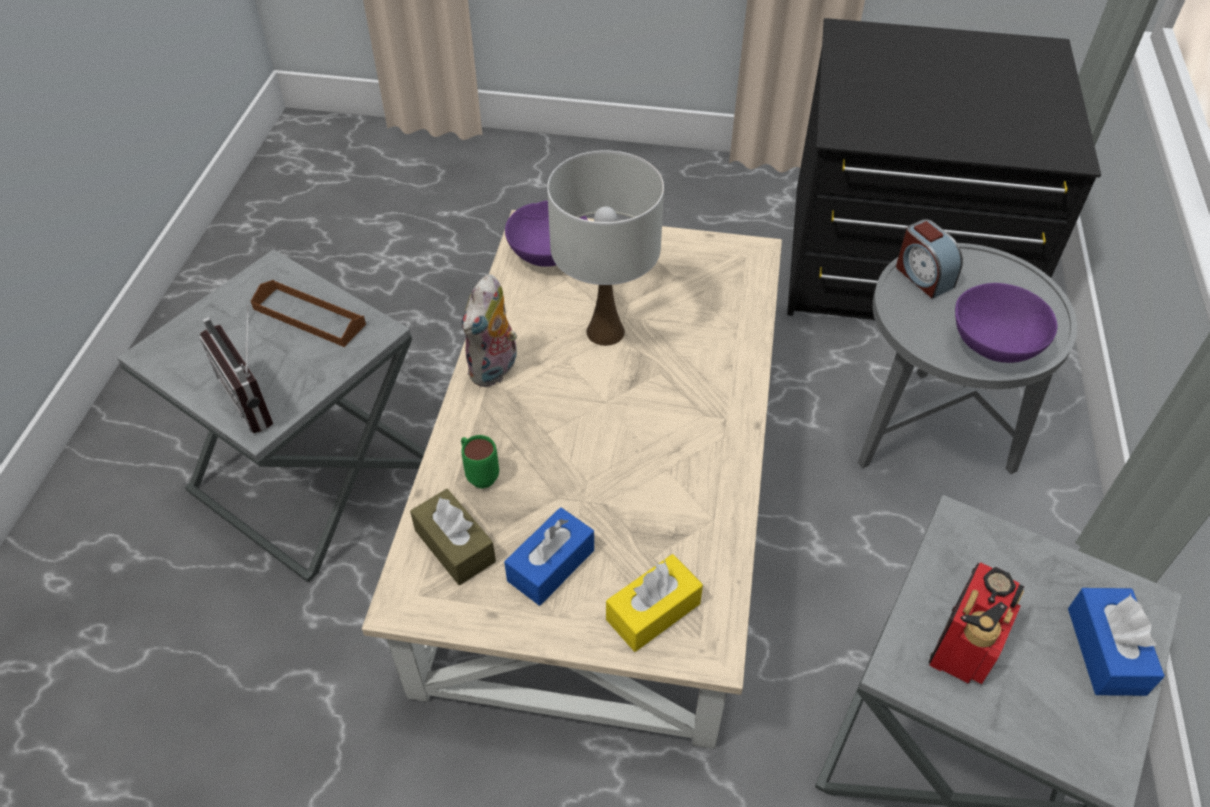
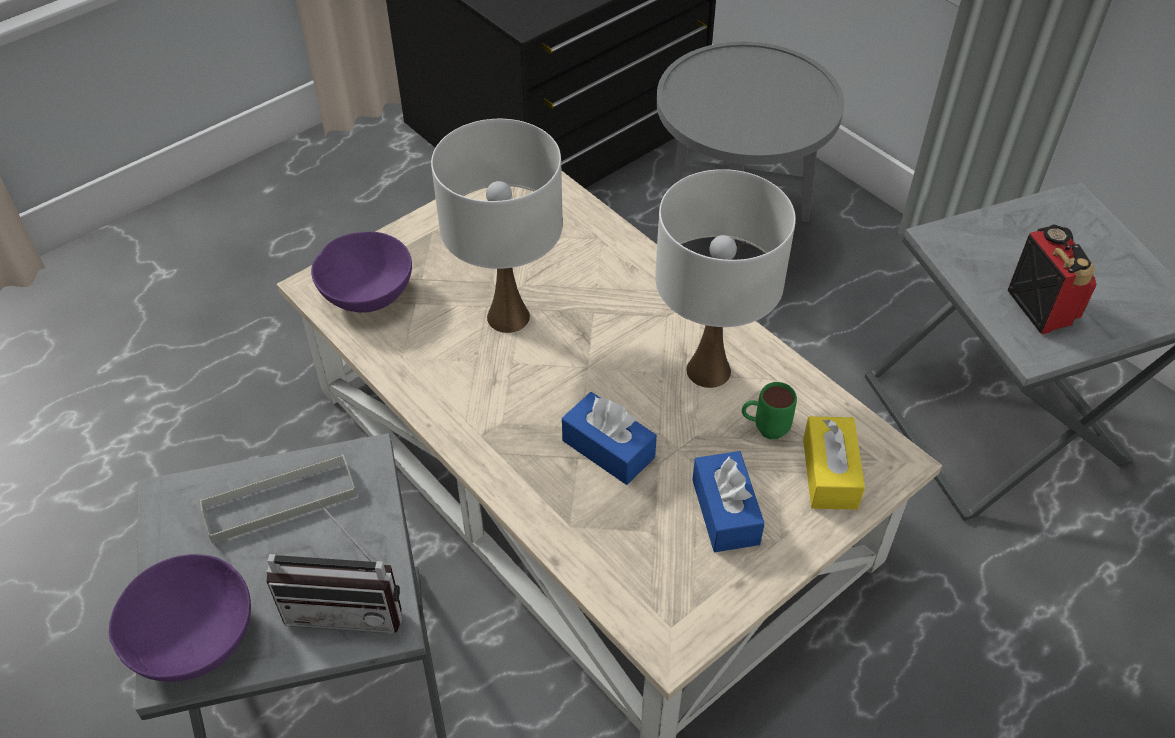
camera: 50 degrees left, 0 degrees up
brown tray [251,280,366,347] -> grey tray [200,454,357,544]
brown tissue box [410,489,496,585] -> none
green mug [461,435,499,489] -> green mug moved to [742,382,797,439]
plush toy [462,274,517,387] -> none
alarm clock [896,219,963,299] -> none
purple bowl [955,283,1057,363] -> purple bowl moved to [109,554,251,682]
blue tissue box [1068,588,1165,696] -> blue tissue box moved to [562,392,657,485]
none -> white table lamp [655,169,796,388]

